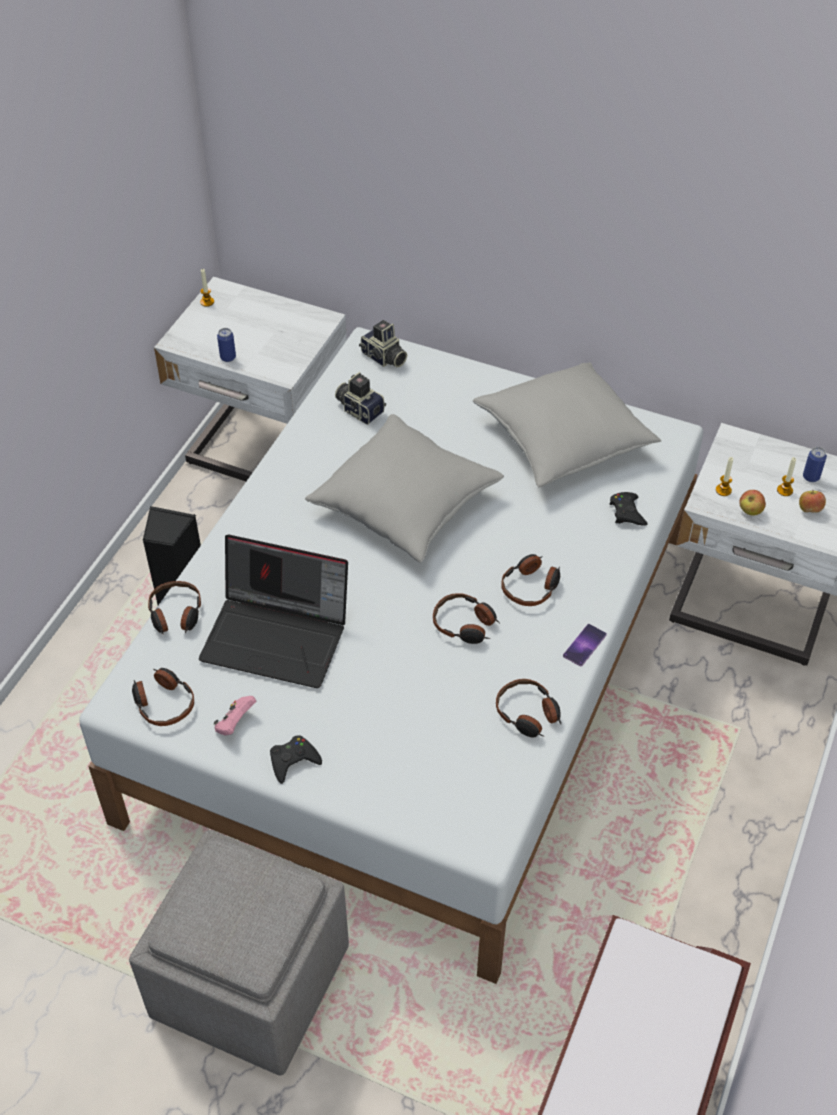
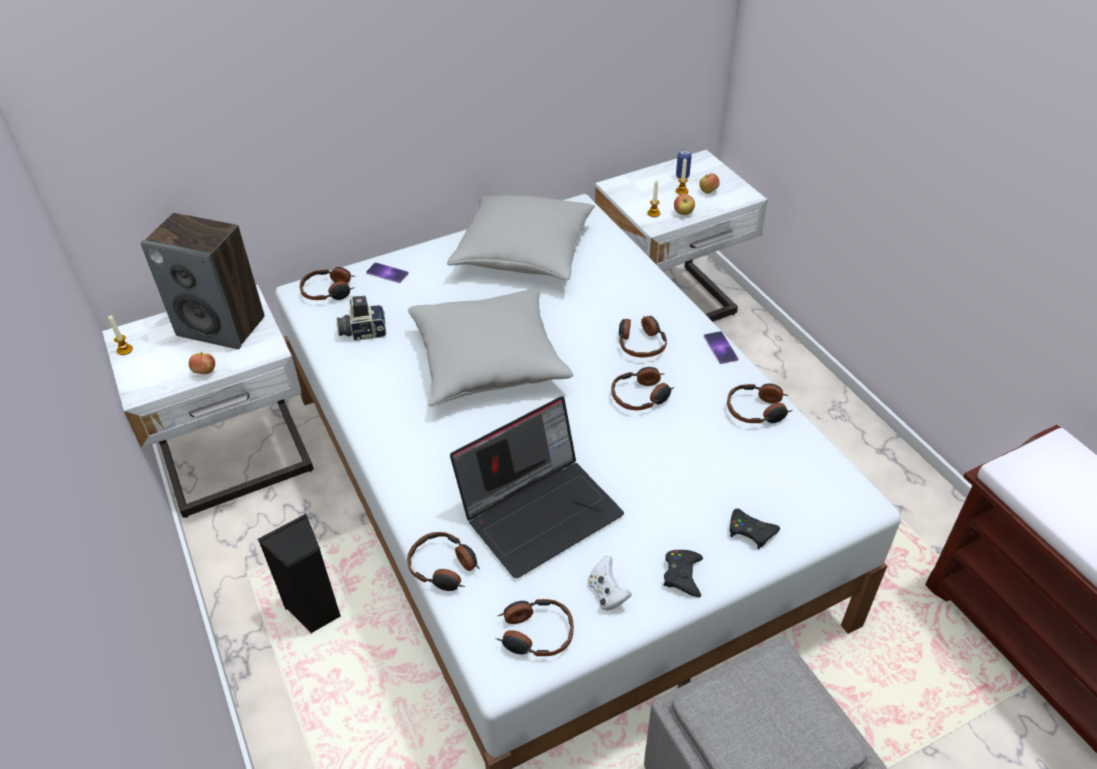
camera: 50 degrees left, 5 degrees down
pink game controller [214,696,256,736] -> white game controller [588,556,632,611]
can [217,328,236,362] -> apple [189,352,215,374]
camera [359,320,407,367] -> headphones [300,267,356,300]
black game controller [609,492,648,526] -> black game controller moved to [730,509,780,549]
none -> speaker [141,213,265,349]
none -> phone [366,262,409,283]

